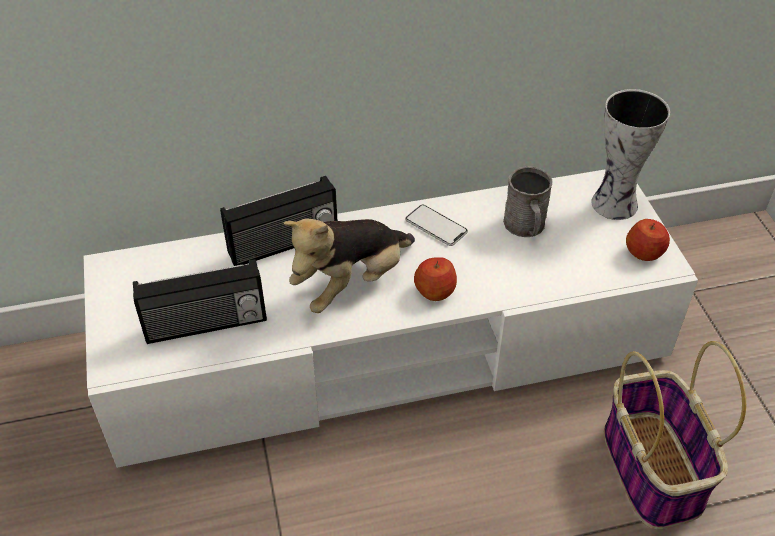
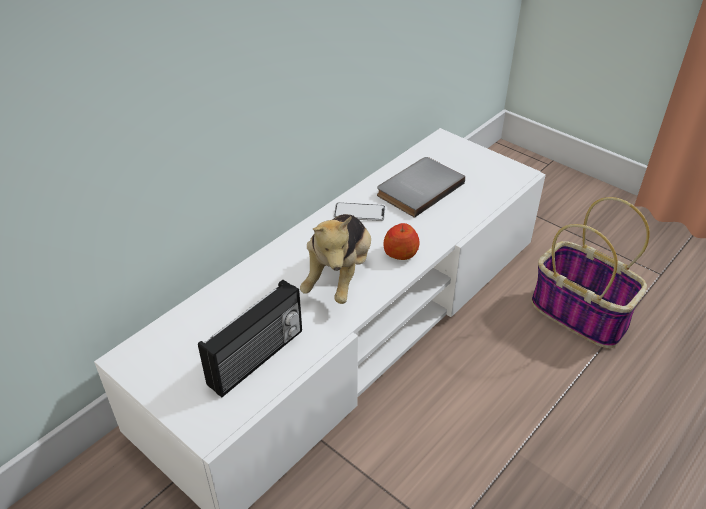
camera: 35 degrees left, 5 degrees down
radio [220,176,337,266] -> none
grey mug [503,166,552,237] -> grey book [377,157,465,218]
vase [591,89,670,220] -> none
apple [626,219,670,261] -> none

